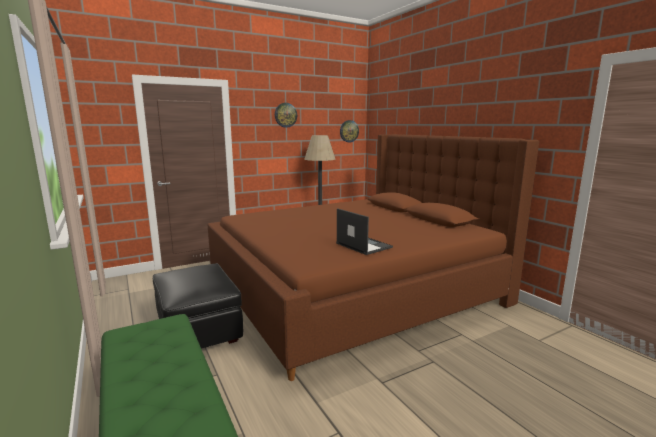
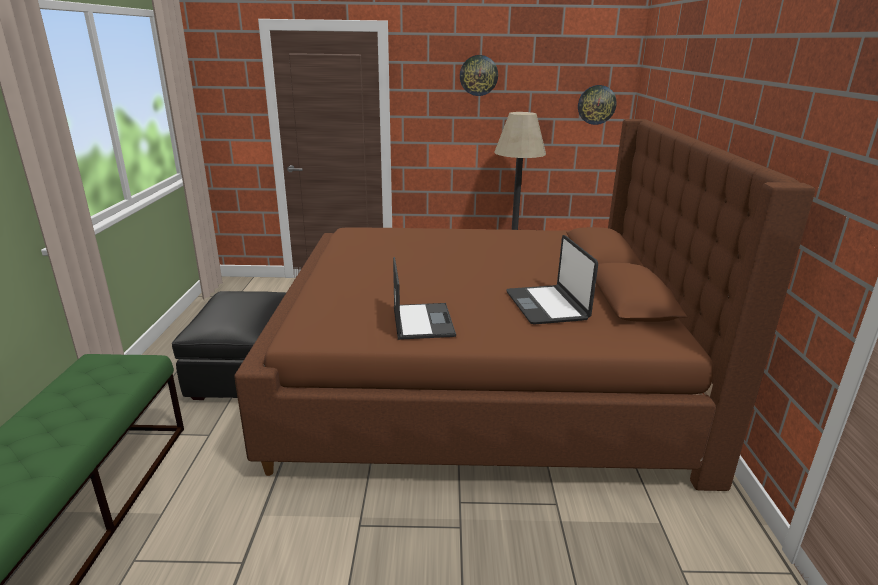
camera: 30 degrees right, 10 degrees up
none -> laptop [506,235,598,325]

